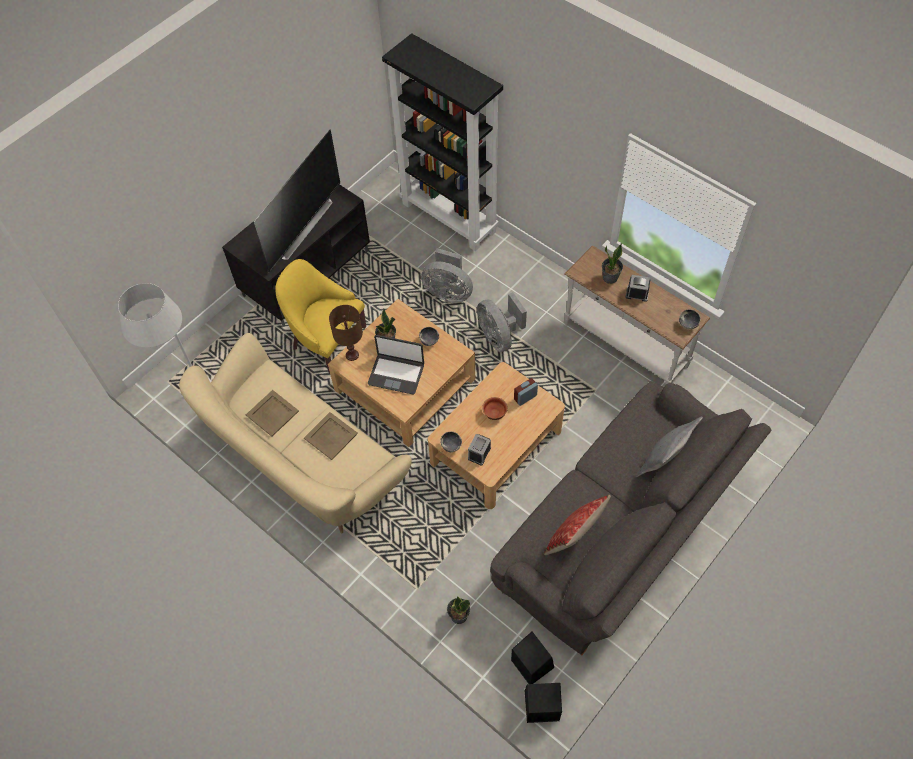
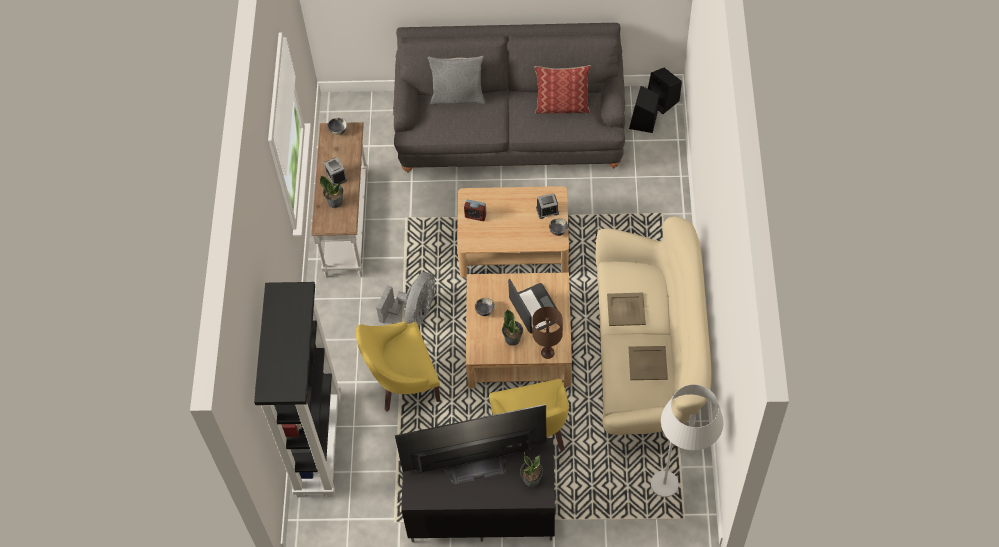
camera: 130 degrees left, 0 degrees up
grey fan [421,248,473,303] -> yellow armchair [356,321,440,412]
potted plant [447,596,470,624] -> potted plant moved to [520,452,543,487]
bowl [482,397,508,420] -> none

